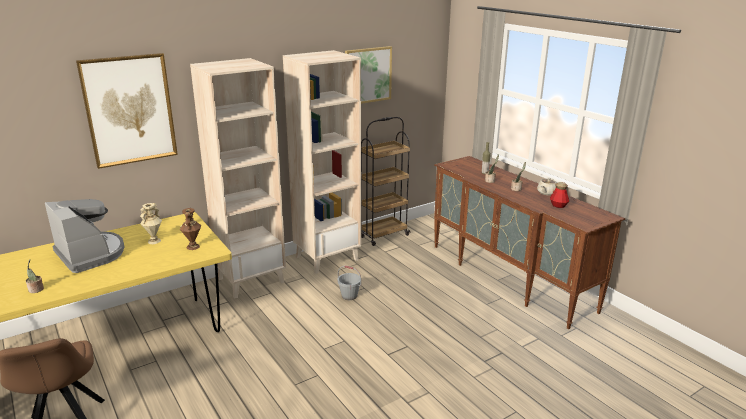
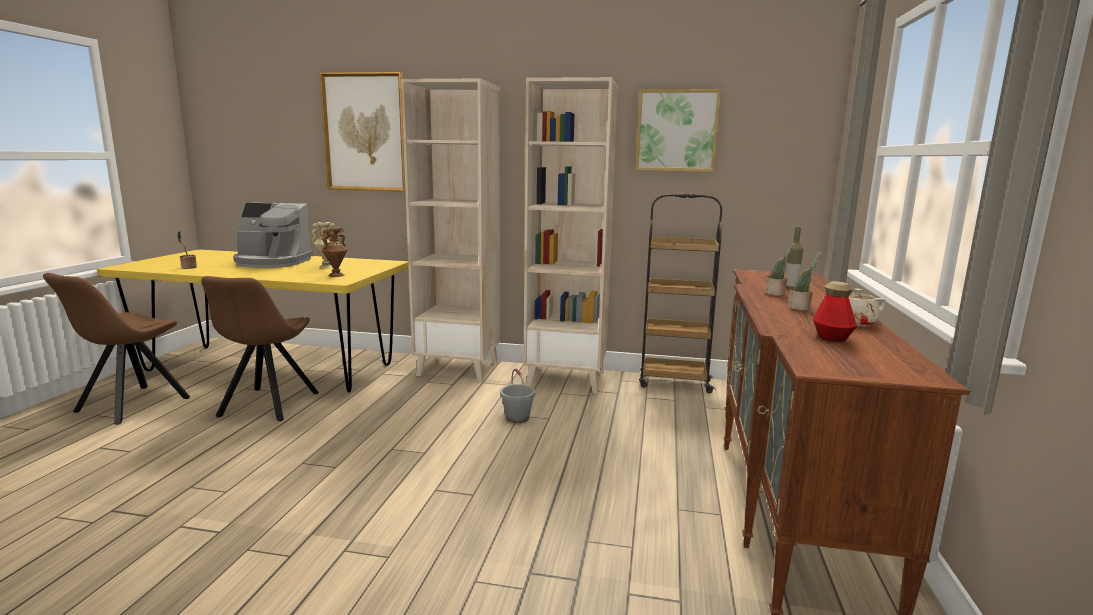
camera: 45 degrees right, 10 degrees down
coffee machine [45,199,124,273] -> coffee machine turned 90 degrees clockwise [233,203,313,268]
none -> brown chair [201,276,319,421]

